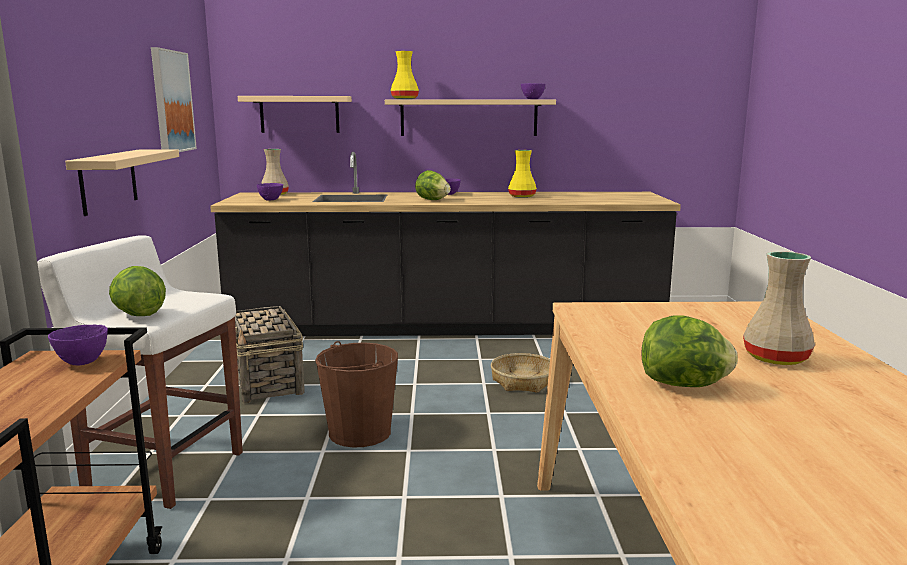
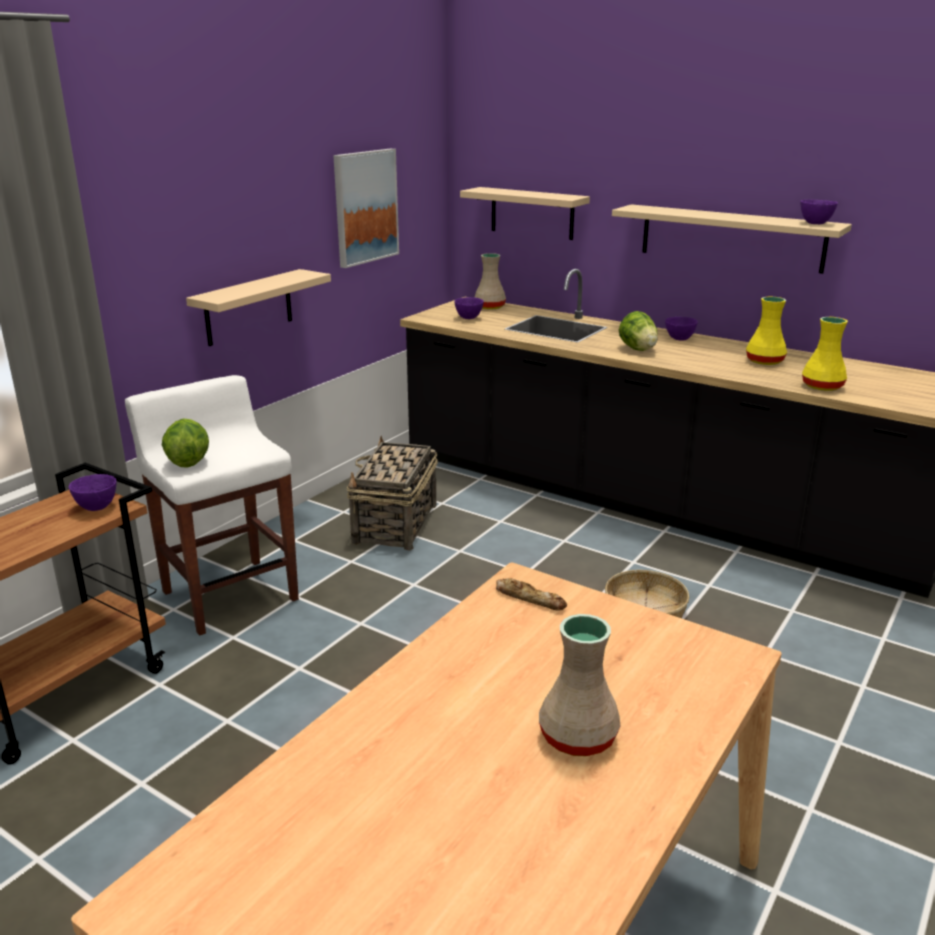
camera: 35 degrees right, 10 degrees up
brown bucket [315,341,398,448] -> none
yellow vase [391,51,419,99] -> yellow vase moved to [802,317,848,391]
lettuce [642,315,738,387] -> none
none -> bread [496,578,567,610]

